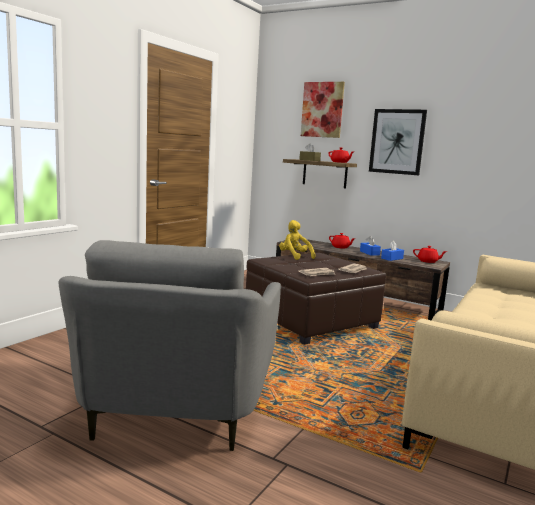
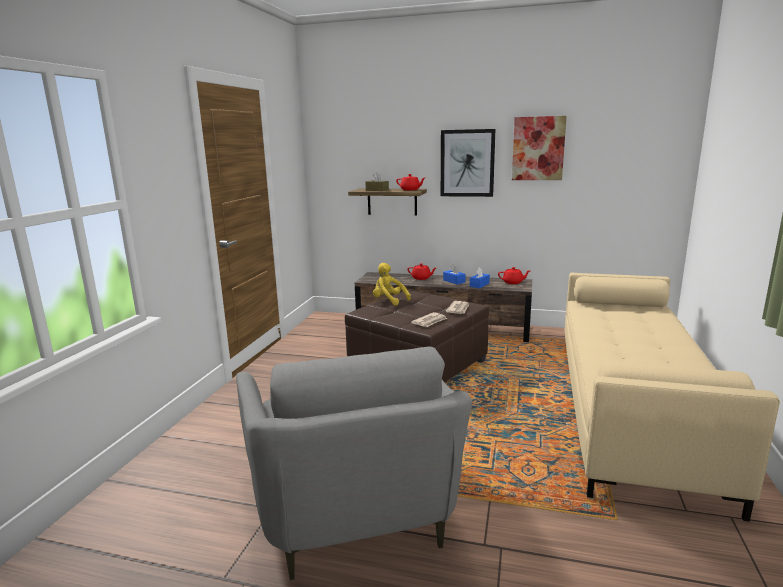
camera: 15 degrees left, 5 degrees up
picture [301,82,345,138] -> picture moved to [512,116,567,180]

